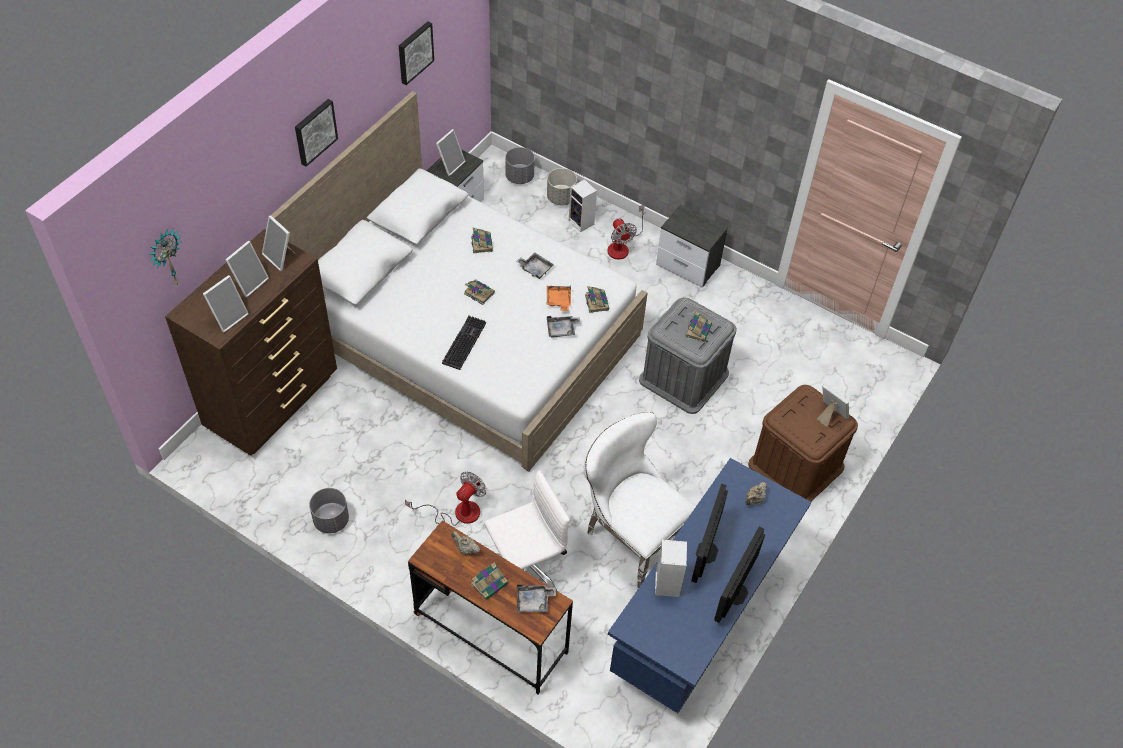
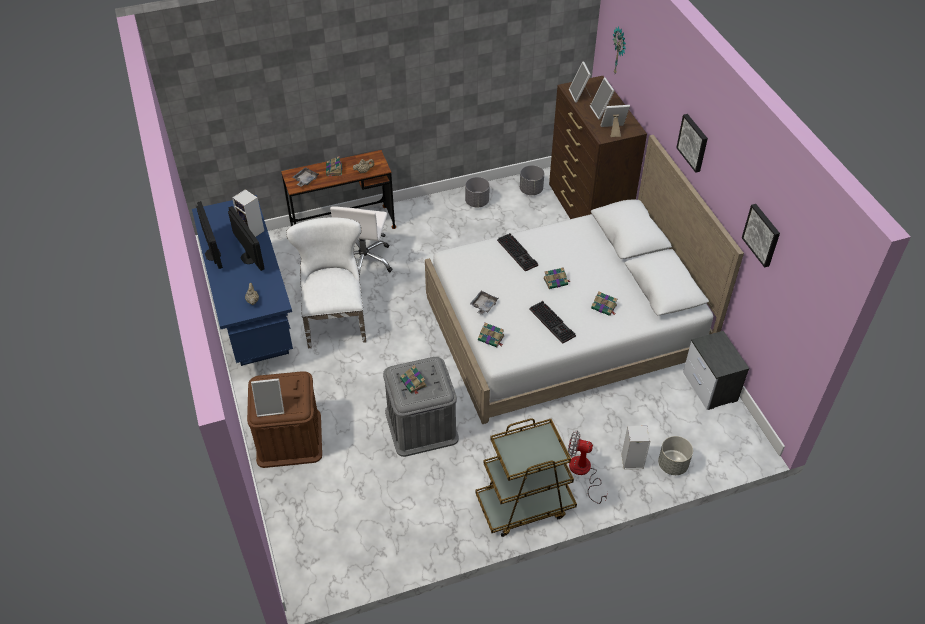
camera: 130 degrees right, 5 degrees down
fan [405,472,486,526] -> none
picture frame [436,129,465,176] -> none
grey planter [505,147,535,184] -> grey planter moved to [520,165,544,195]
grey tray [516,252,554,279] -> keyboard [529,301,576,344]
orange tray [547,286,571,311] -> none
white chair [584,412,696,588] -> white chair turned 90 degrees counterclockwise [286,217,367,349]
nightstand [656,204,728,288] -> brown cart [475,418,577,537]

